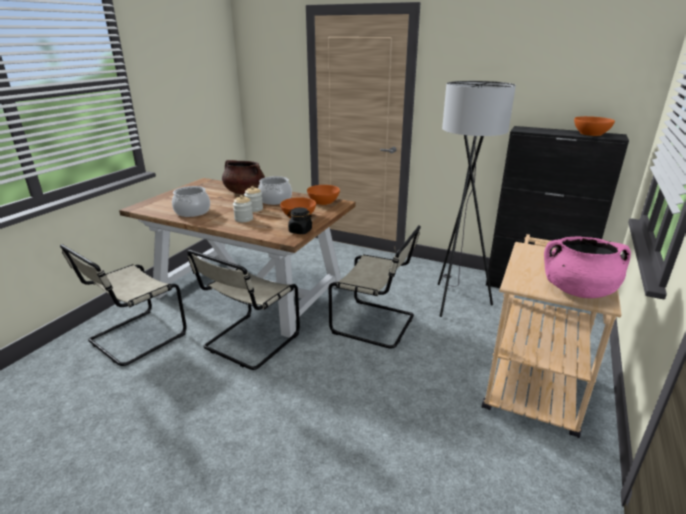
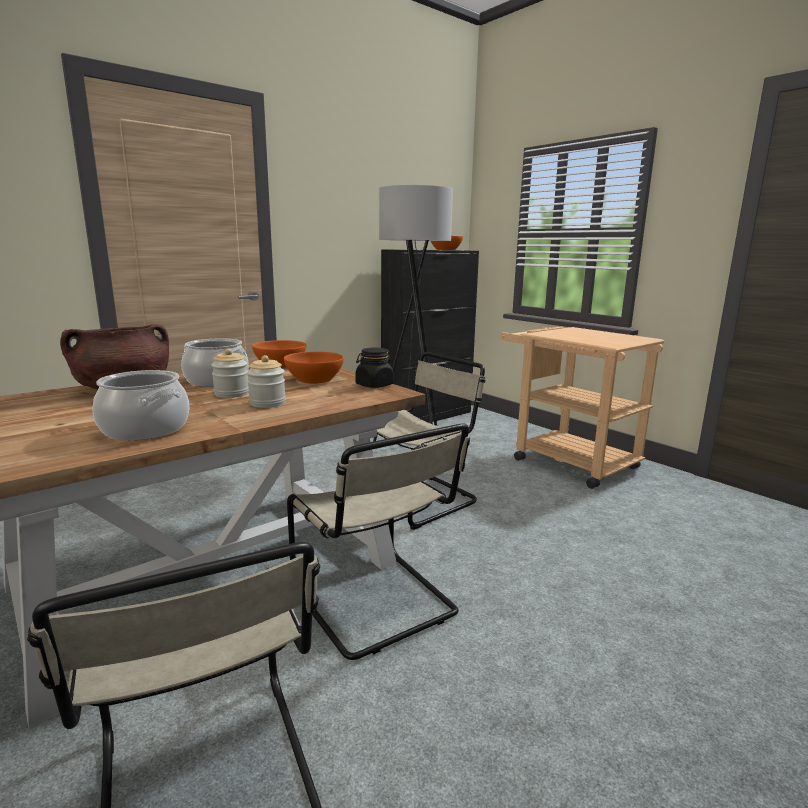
camera: 65 degrees left, 10 degrees down
pink cooking pot [544,237,631,298] -> none

